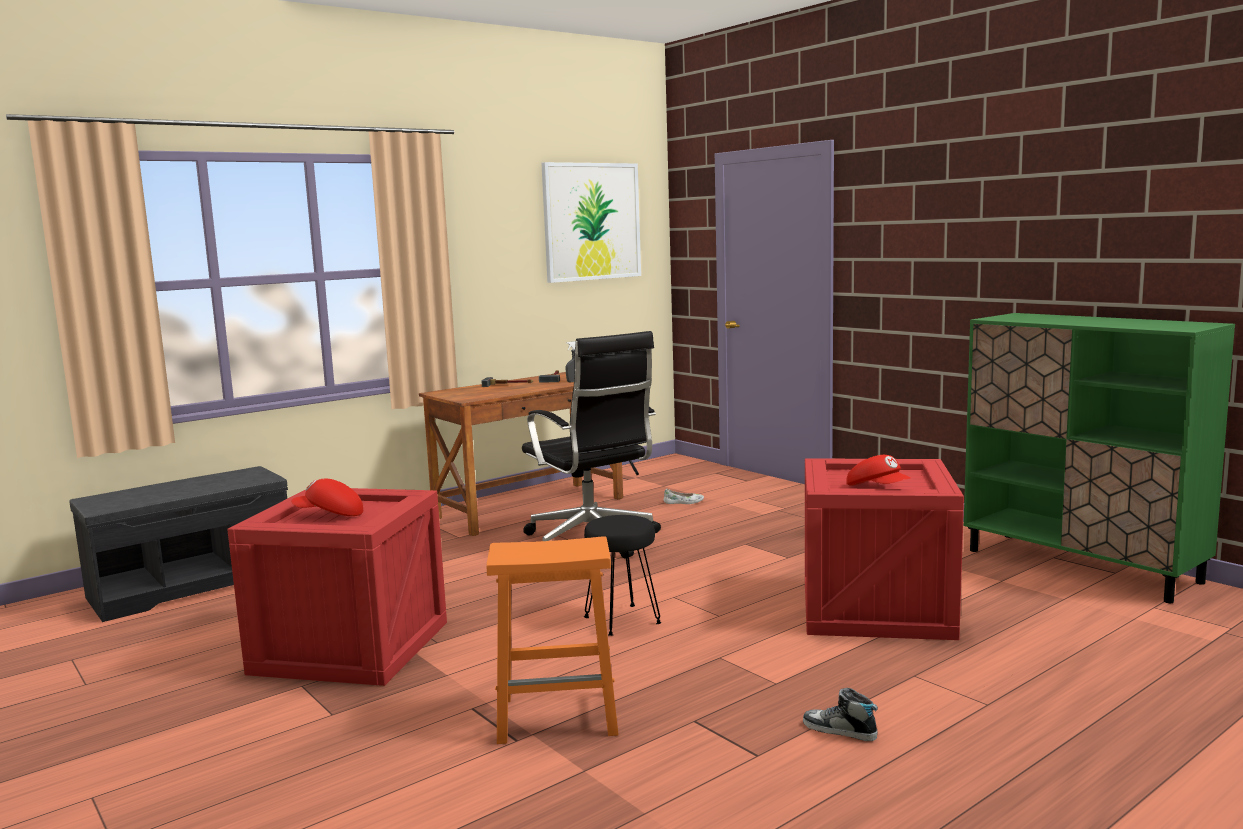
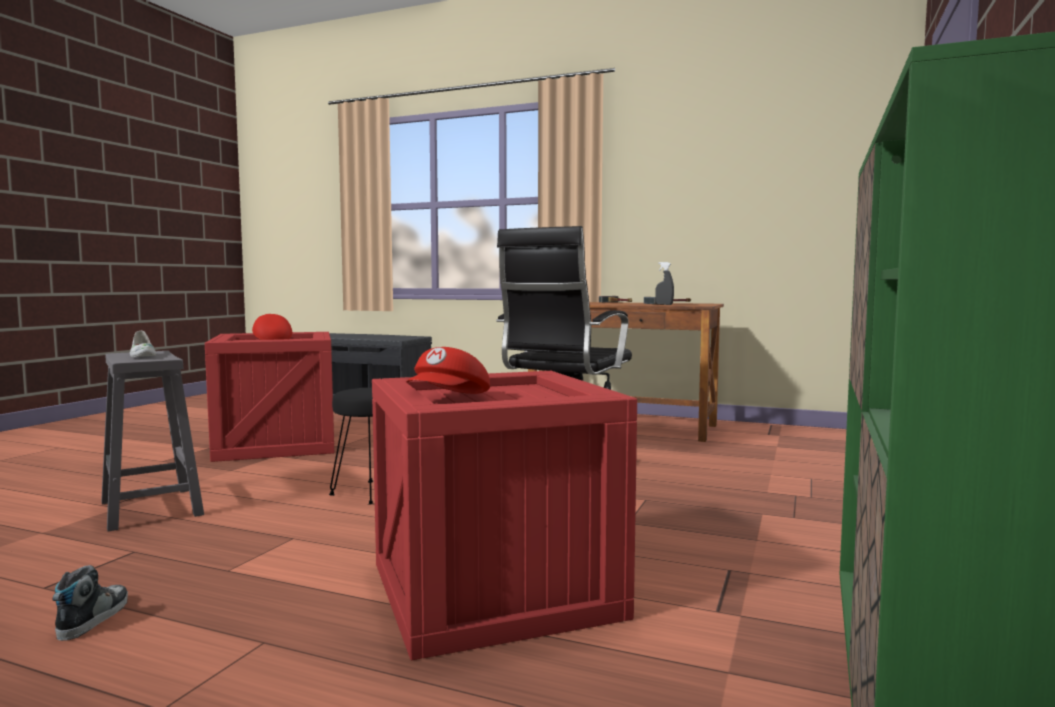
camera: 60 degrees right, 5 degrees down
orange stool [486,536,618,744] -> grey stool [101,351,204,532]
picture [541,162,641,283] -> none
white shoe [664,489,704,504] -> white shoe moved to [130,331,156,357]

